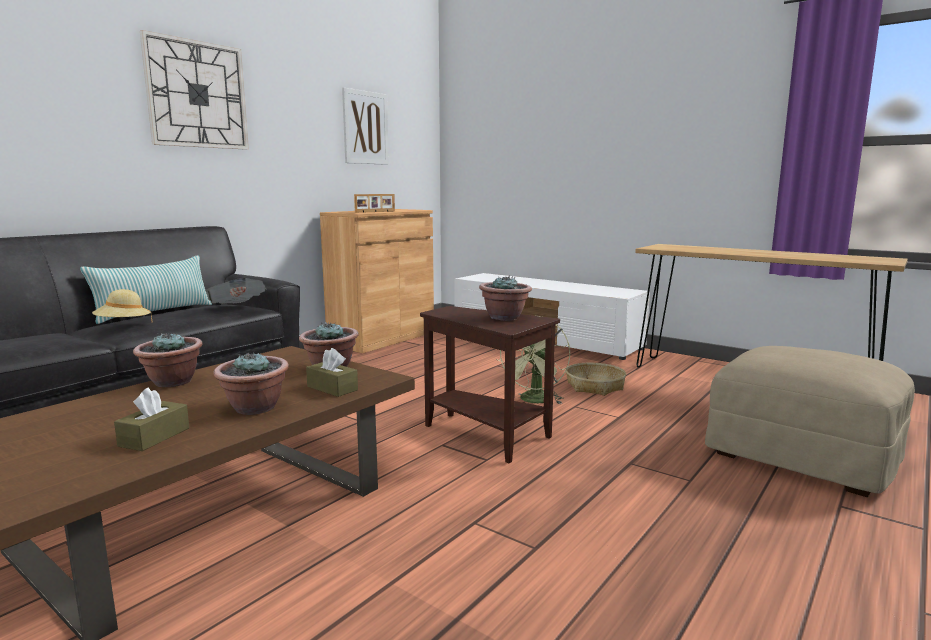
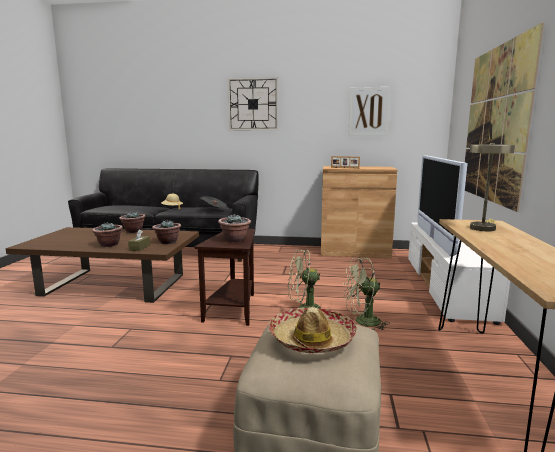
camera: 60 degrees right, 0 degrees up
pillow [80,255,212,324] -> none
brown tissue box [114,388,189,451] -> none
basket [566,363,626,396] -> green fan [343,258,390,331]
none -> hat [268,307,357,353]
none -> television [417,155,468,256]
none -> picture [465,22,544,212]
none -> beige table lamp [470,143,515,231]

